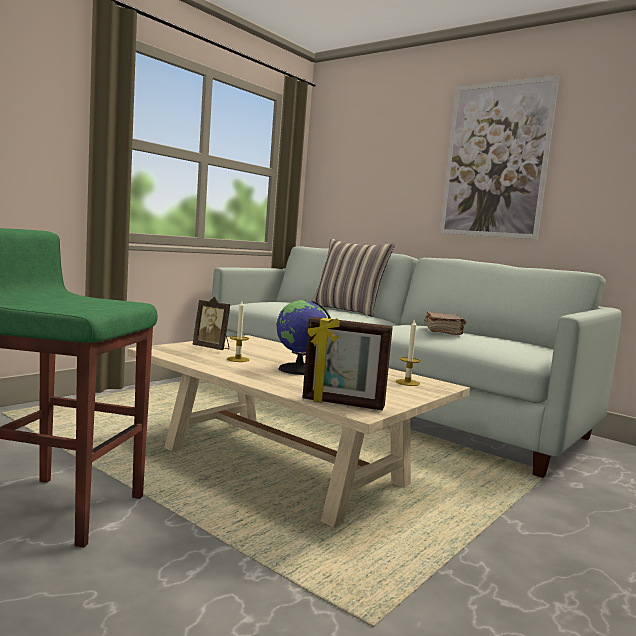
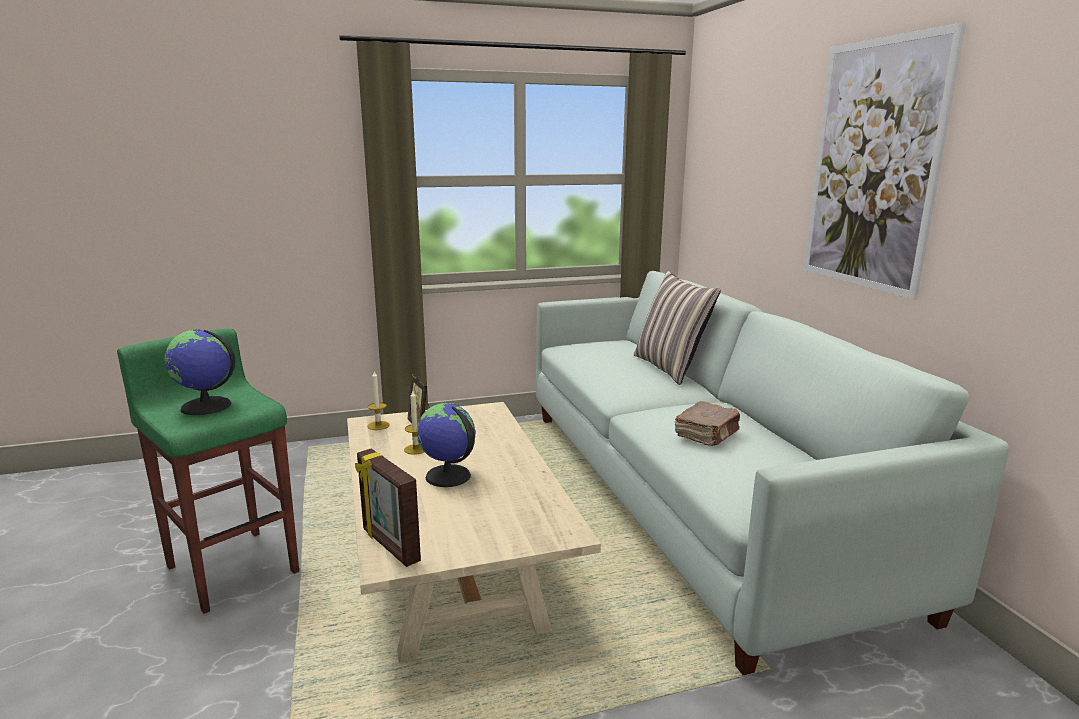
camera: 35 degrees right, 10 degrees up
candle [396,318,420,386] -> candle moved to [367,371,390,430]
none -> globe [165,329,235,415]

